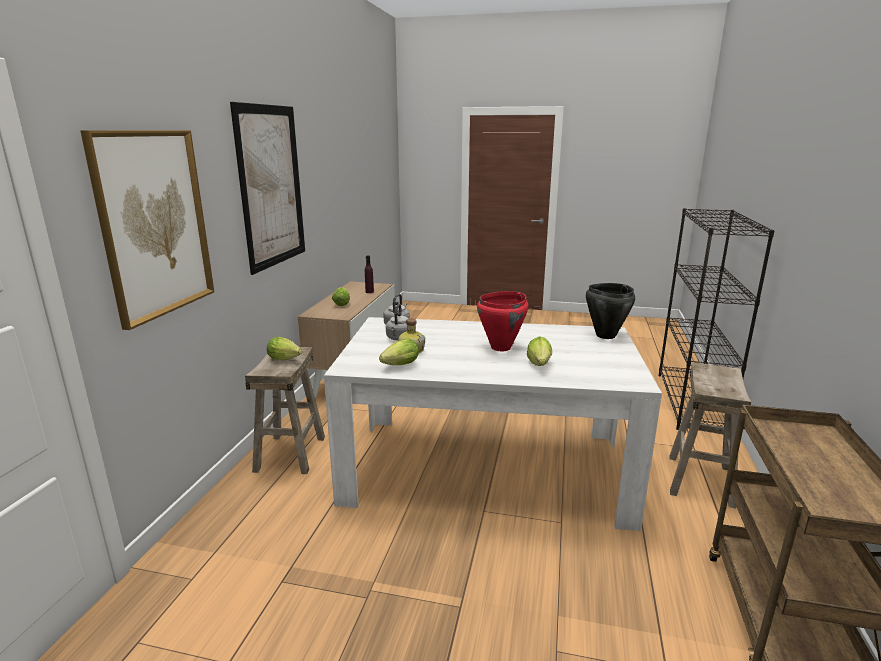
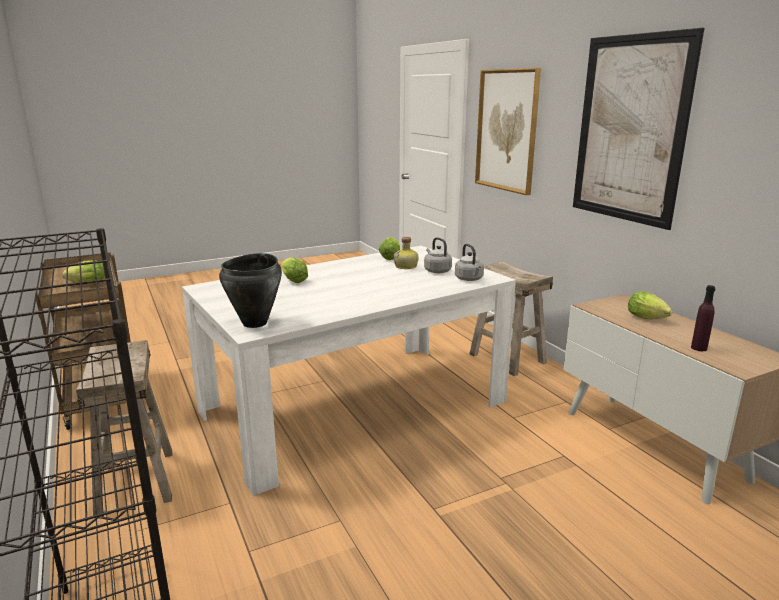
camera: 140 degrees right, 0 degrees up
lettuce [267,337,302,360] -> lettuce moved to [62,260,105,284]
red cooking pot [477,291,528,351] -> none

